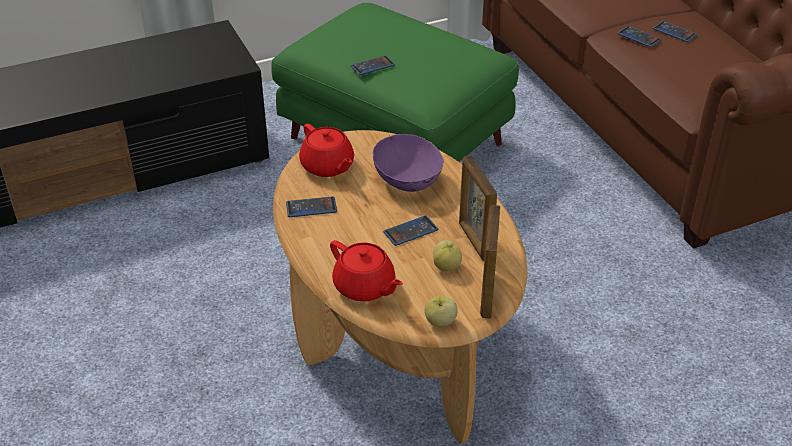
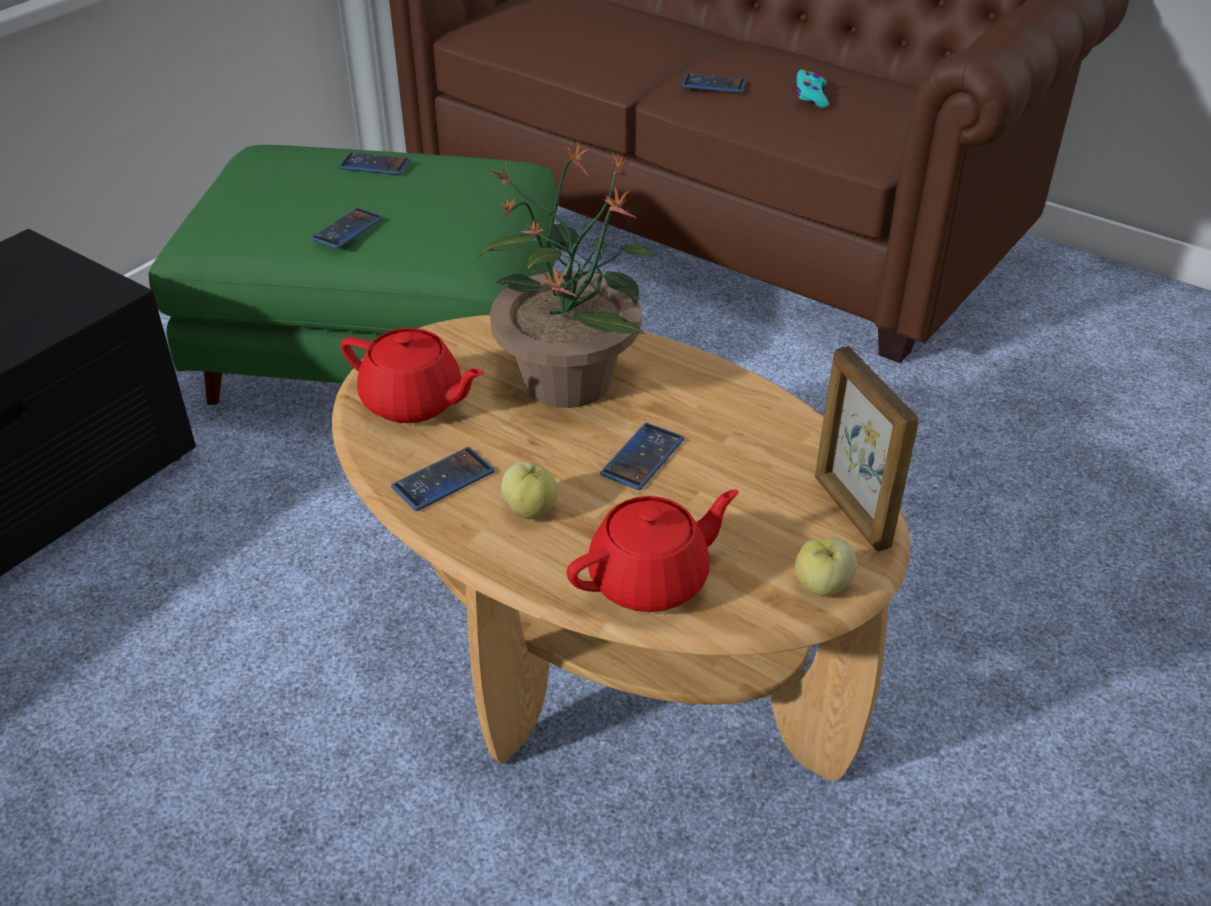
camera: 30 degrees left, 0 degrees up
red teapot [330,240,403,301] -> red teapot turned 45 degrees counterclockwise [566,489,739,612]
purple bowl [373,134,444,192] -> potted plant [477,140,657,408]
apple [433,240,462,271] -> apple moved to [501,462,558,519]
picture frame [459,155,497,261] -> none
phone [653,21,697,42] -> phone moved to [339,152,411,175]
none -> turquoise game controller [796,70,829,108]

